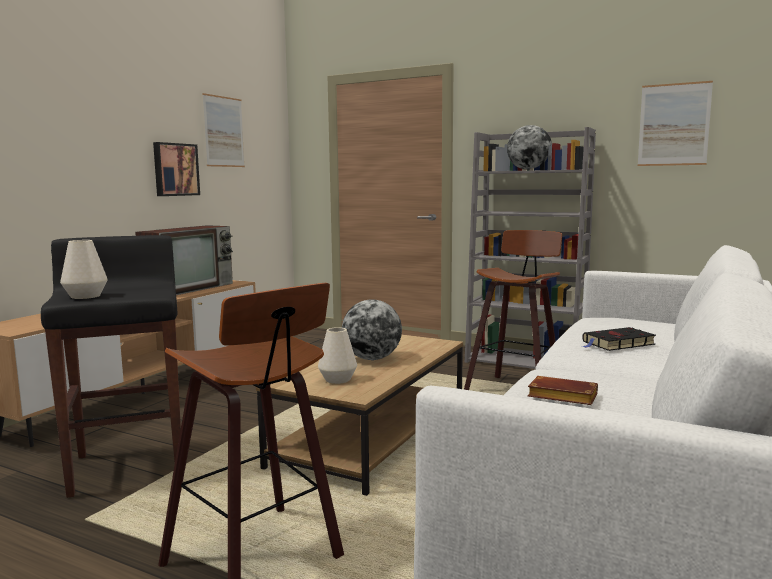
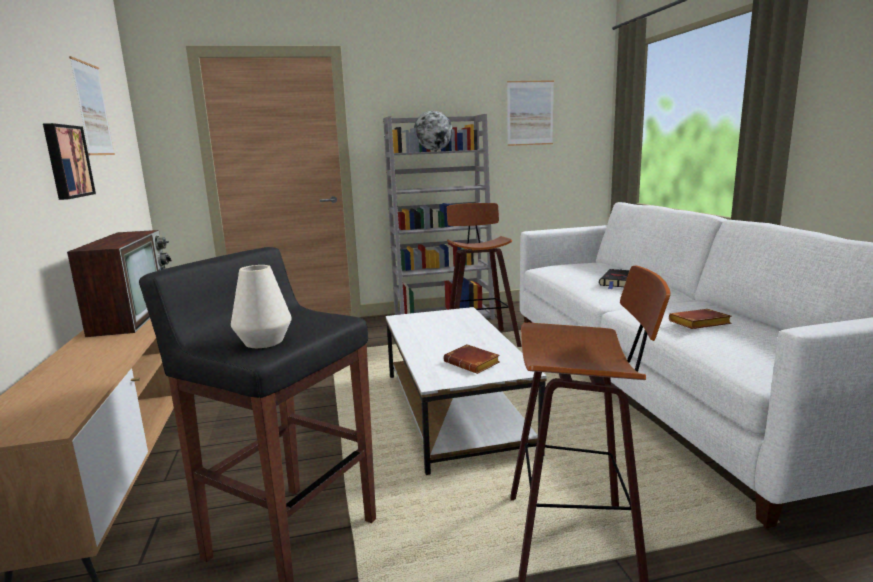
camera: 40 degrees left, 5 degrees up
brown coffee table [256,335,463,496] -> white coffee table [386,307,547,475]
white vase [318,327,357,384] -> brown book [443,344,500,374]
globe [342,299,402,360] -> none

